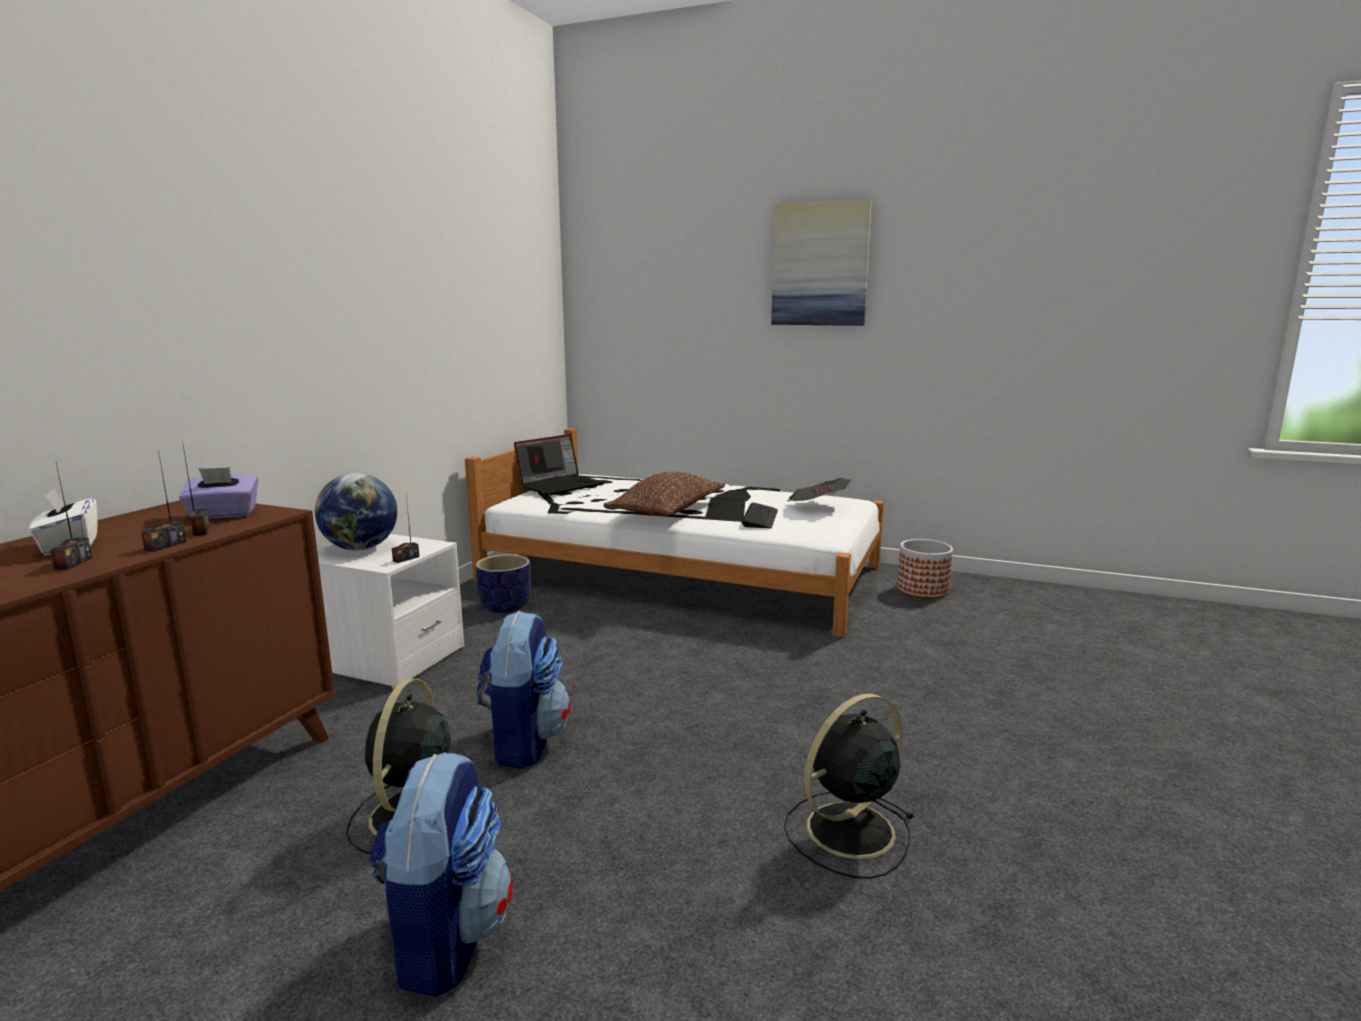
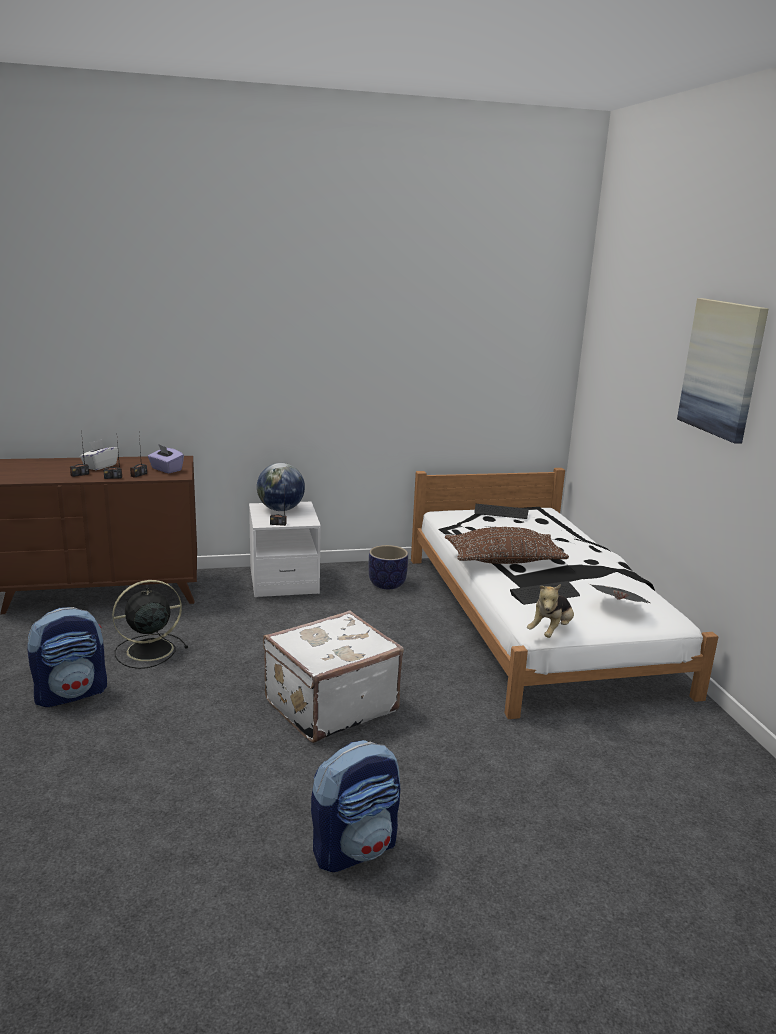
camera: 55 degrees right, 5 degrees up
backpack [476,611,571,769] -> backpack moved to [311,740,400,872]
laptop [514,434,605,495] -> keyboard [474,504,529,519]
black fan [784,693,915,879] -> none
planter [897,539,953,599] -> none
none -> white suitcase [263,610,404,743]
none -> plush toy [527,584,574,638]

